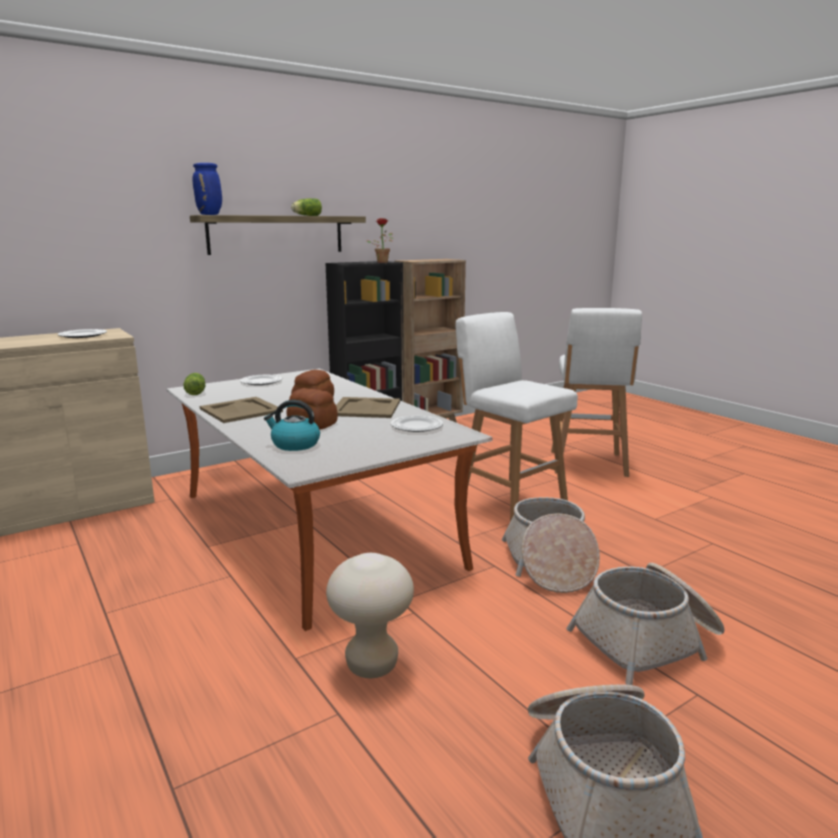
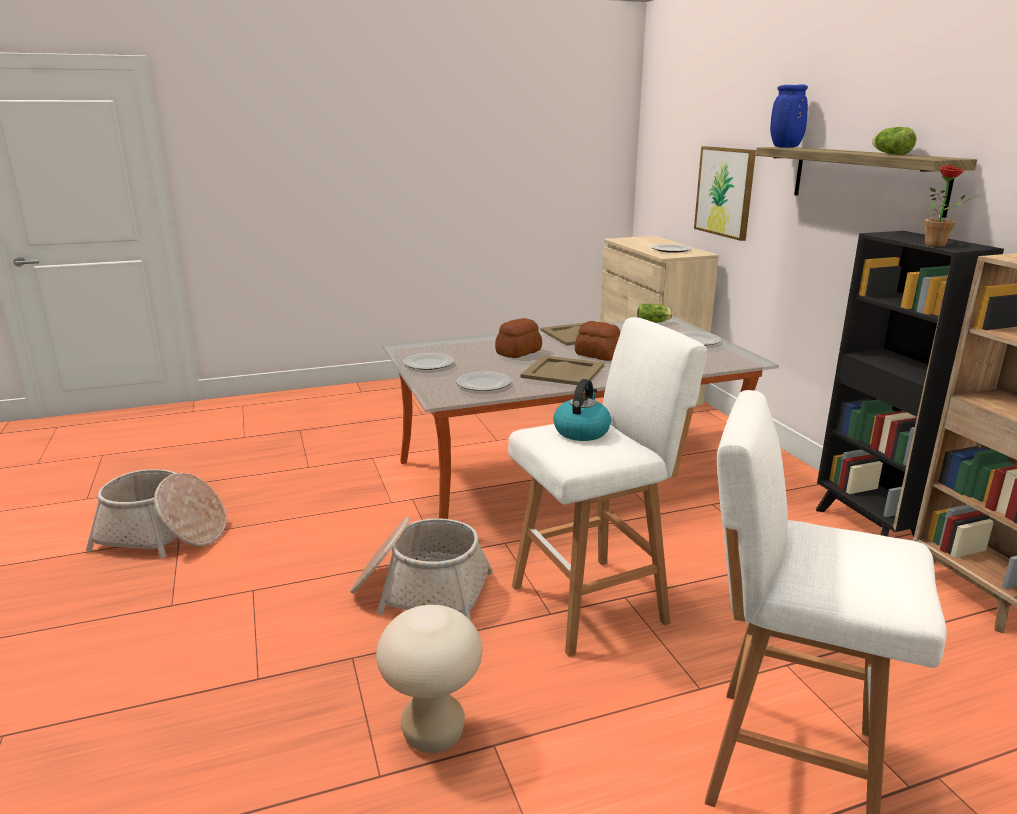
camera: 105 degrees right, 5 degrees up
kettle [264,400,320,451] -> kettle moved to [553,379,611,441]
beige stool [326,553,414,678] -> beige stool moved to [376,605,482,753]
basket [566,563,725,685] -> none
none -> plate [403,353,454,370]
none -> picture [694,146,756,241]

